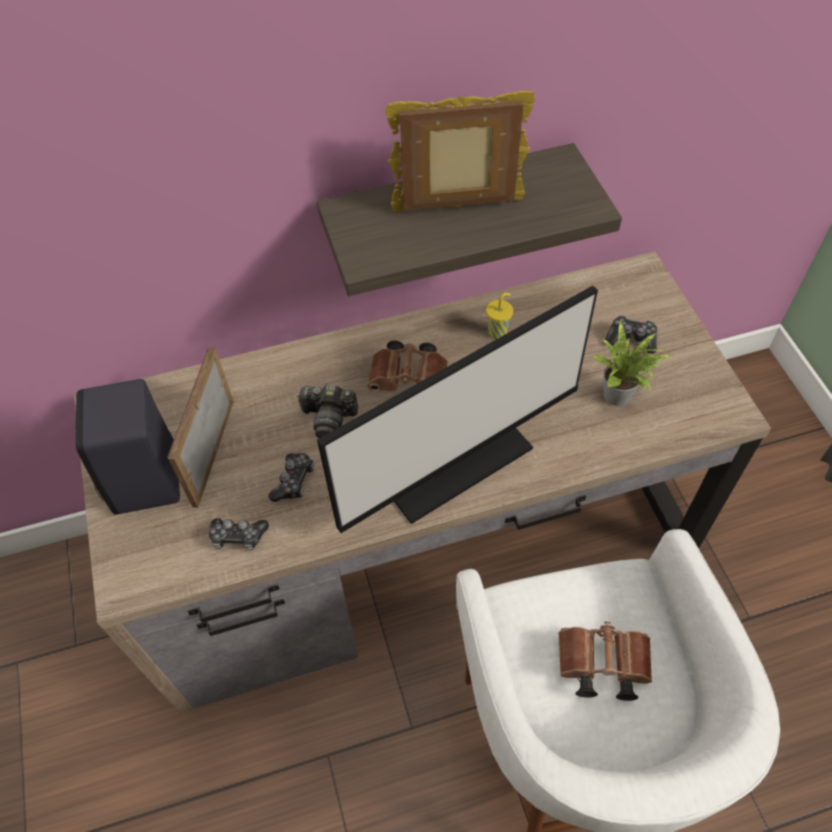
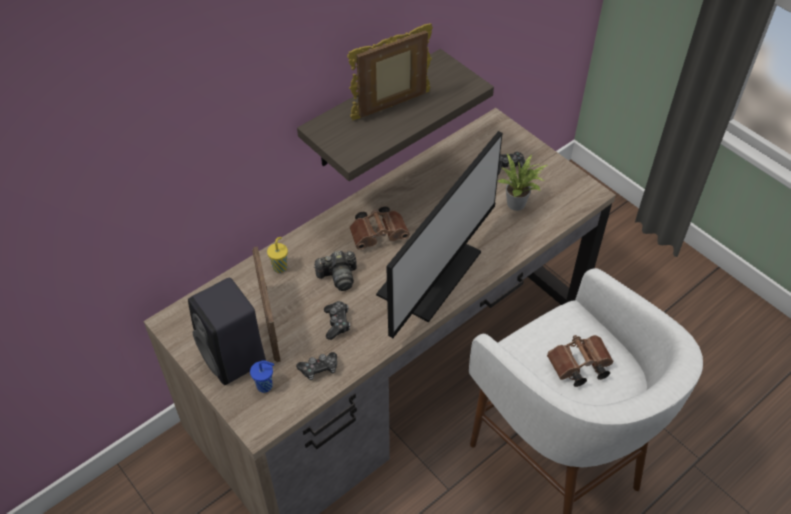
camera: 25 degrees left, 5 degrees down
yellow cup [486,293,513,339] -> yellow cup moved to [267,237,288,273]
none -> blue cup [250,360,274,393]

